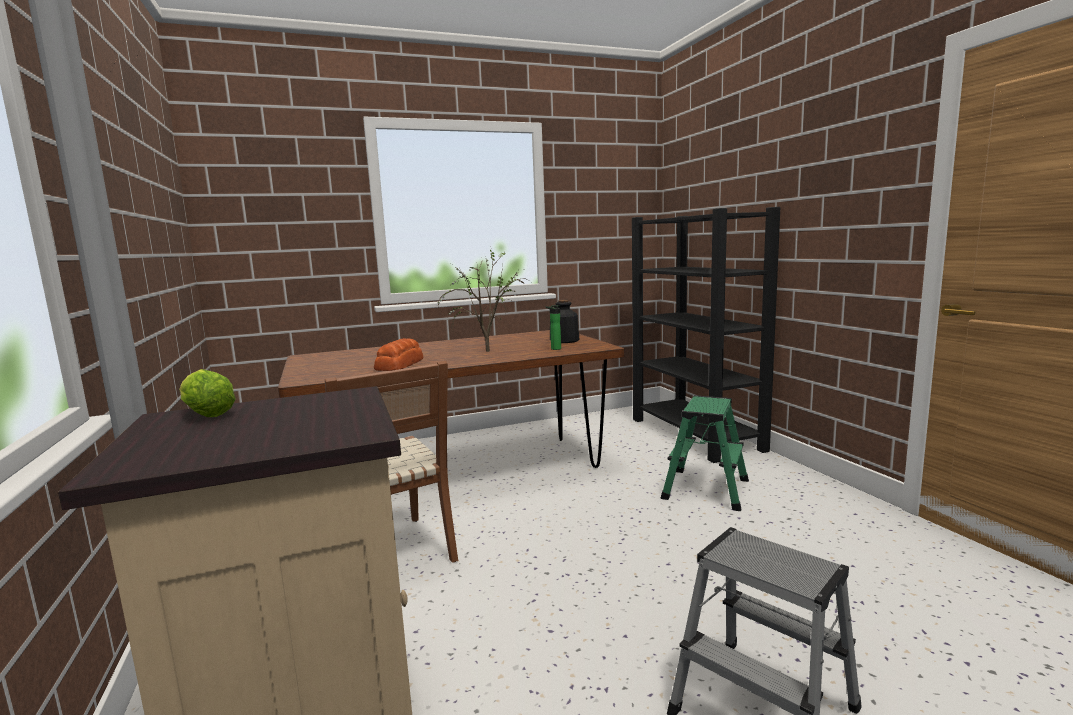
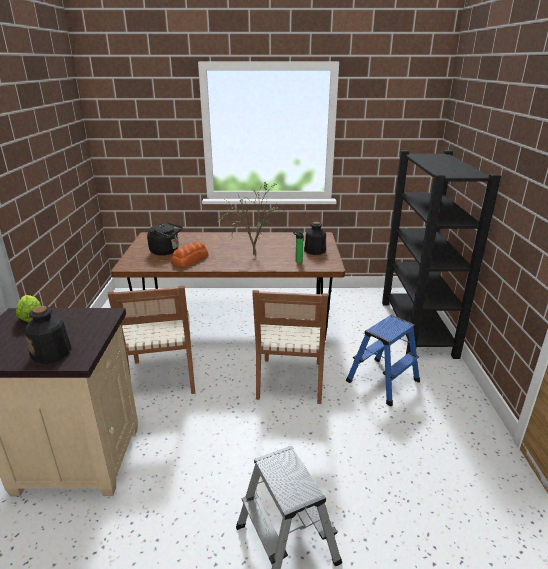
camera: 20 degrees right, 15 degrees up
green step ladder [661,395,749,511] -> blue step ladder [346,314,420,406]
none -> bottle [24,306,71,364]
none -> black kettle [147,222,183,255]
none -> chair [252,290,328,404]

